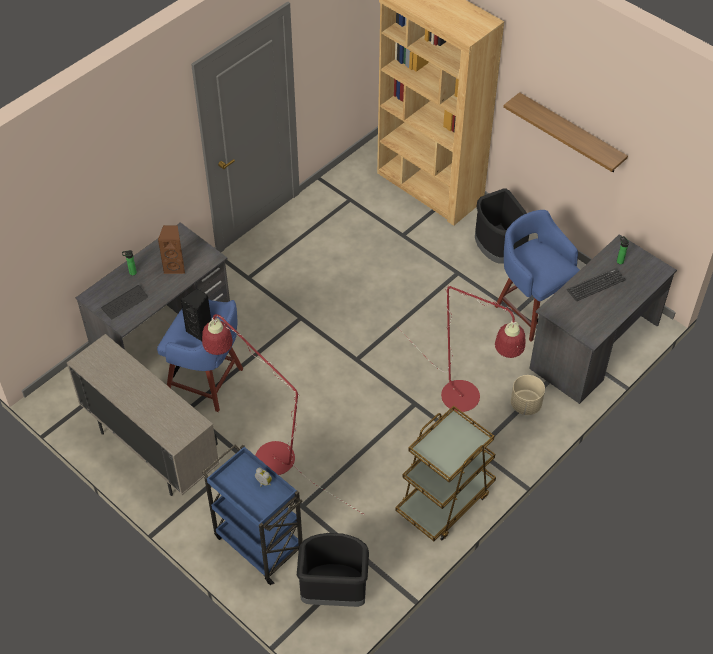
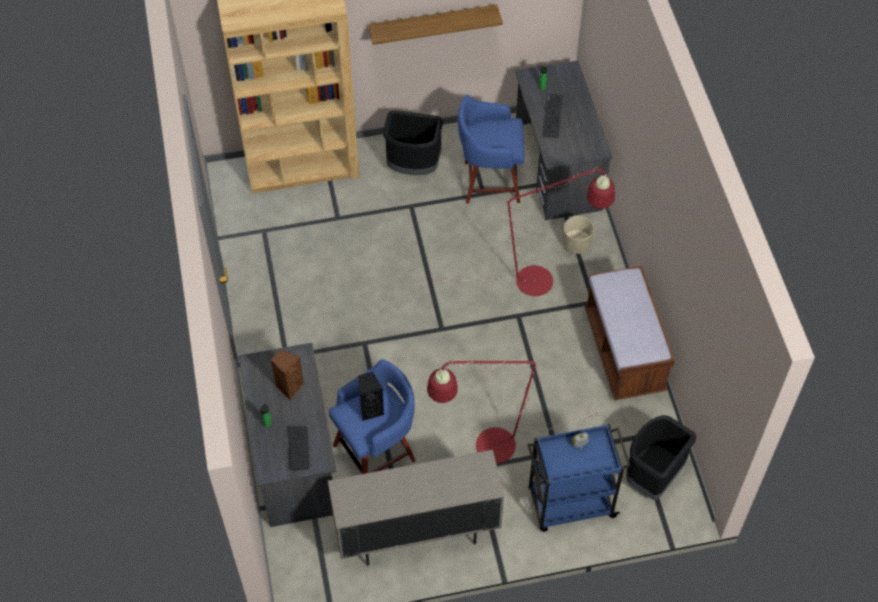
camera: 55 degrees left, 5 degrees up
brown cart [395,406,496,541] -> brown bench [585,266,675,401]

